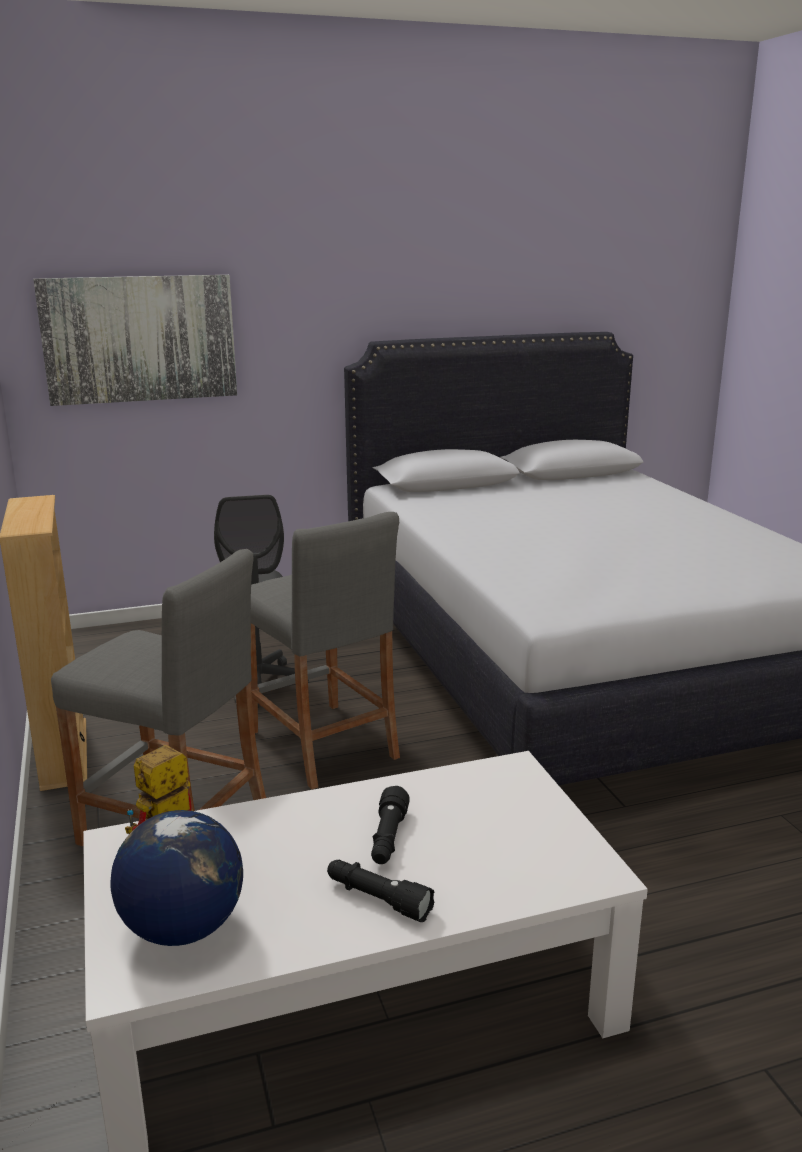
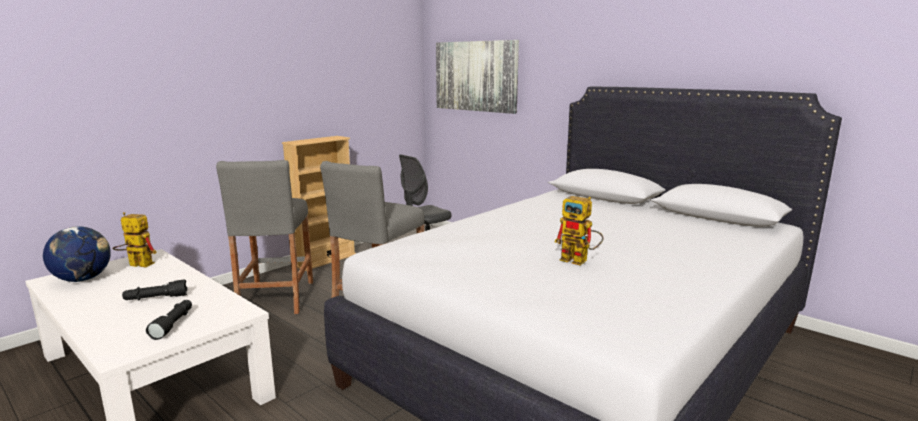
camera: 60 degrees right, 5 degrees down
black flashlight [327,860,434,922] -> black flashlight moved to [146,300,192,340]
none -> toy robot [554,196,603,265]

